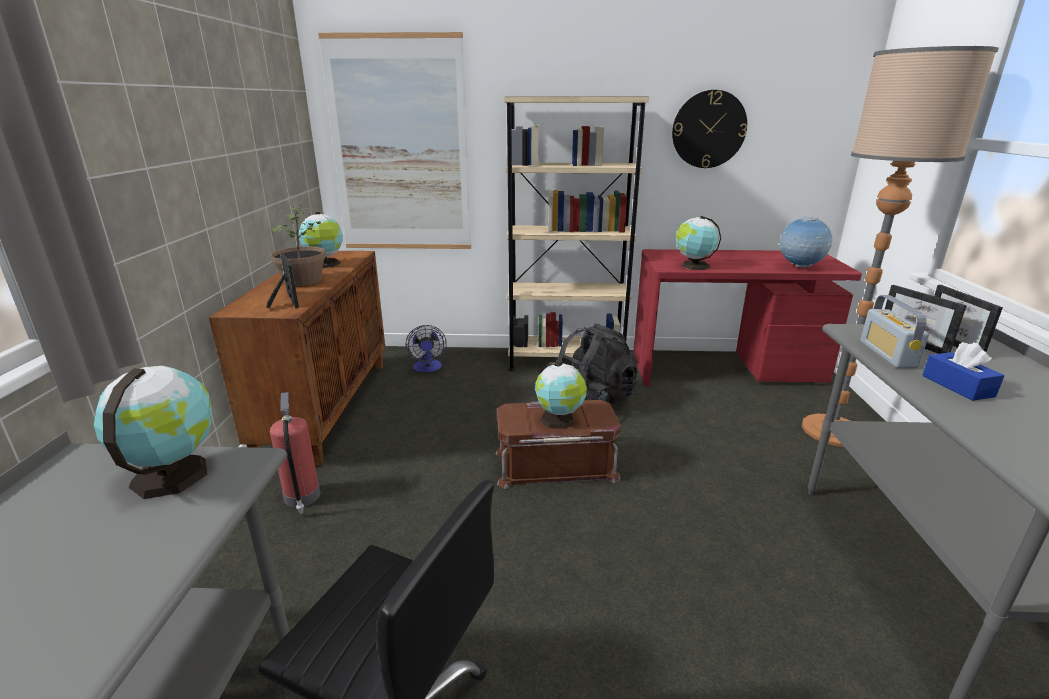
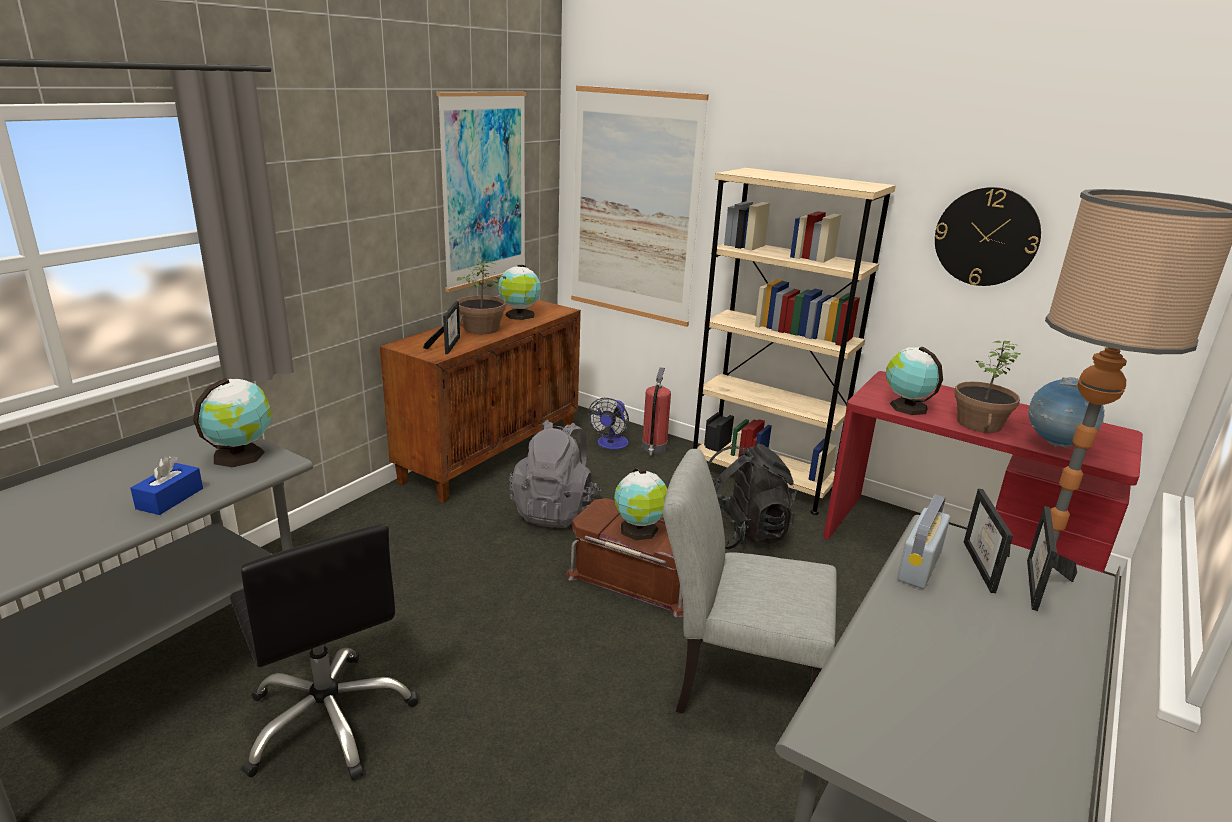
camera: 30 degrees right, 0 degrees up
fire extinguisher [270,392,320,514] -> fire extinguisher moved to [642,367,671,456]
blue tissue box [922,342,1004,401] -> blue tissue box moved to [130,455,203,515]
none -> picture [436,92,527,292]
none -> grey backpack [509,420,601,528]
none -> grey chair [663,449,837,713]
none -> potted plant [955,341,1021,433]

